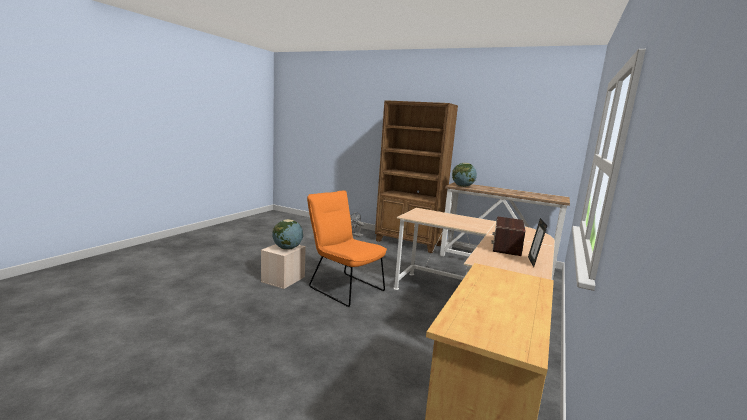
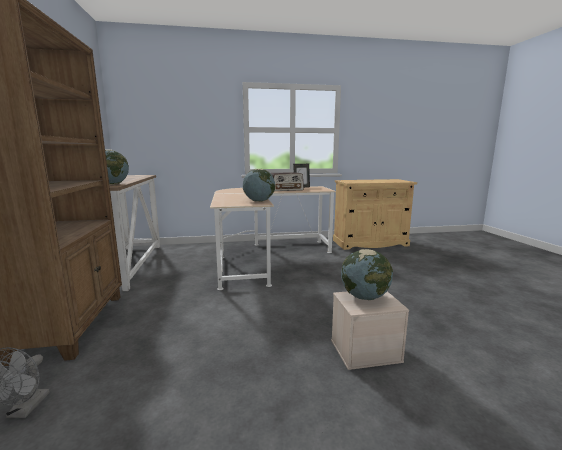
camera: 125 degrees left, 0 degrees up
orange chair [307,191,387,307] -> none
none -> globe [243,169,275,202]

